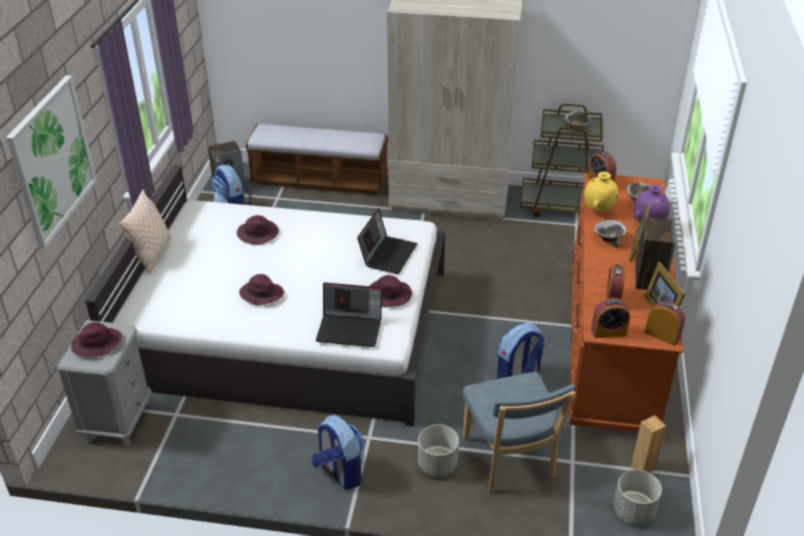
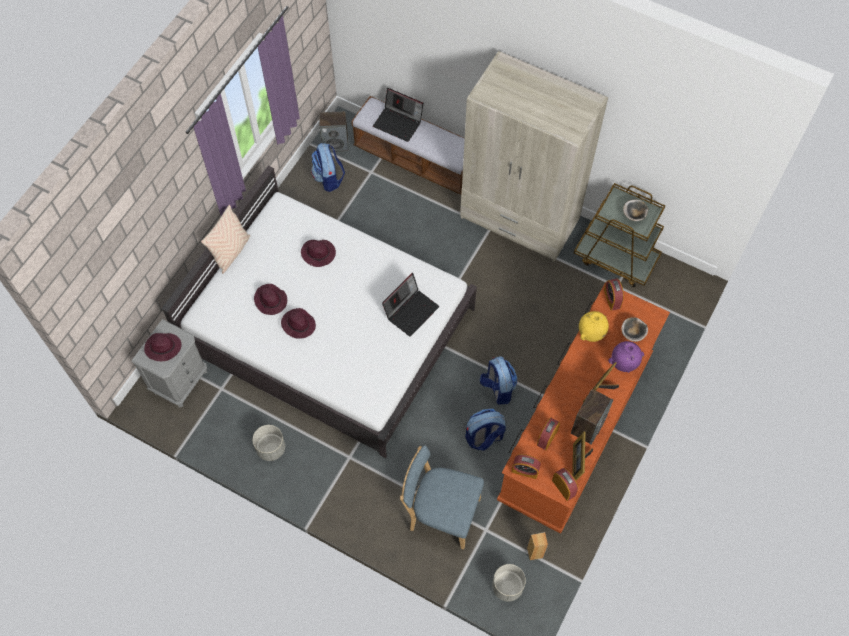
camera: 20 degrees right, 25 degrees up
picture [6,75,97,249] -> none
backpack [312,415,364,490] -> backpack moved to [480,356,517,404]
laptop [316,283,382,347] -> laptop moved to [373,88,424,142]
purple hat [370,275,412,307] -> purple hat moved to [254,284,287,315]
grey planter [418,425,459,477] -> grey planter moved to [253,425,285,461]
blue chair [463,372,576,492] -> blue chair turned 105 degrees clockwise [400,445,484,550]
bowl [594,220,626,247] -> none

